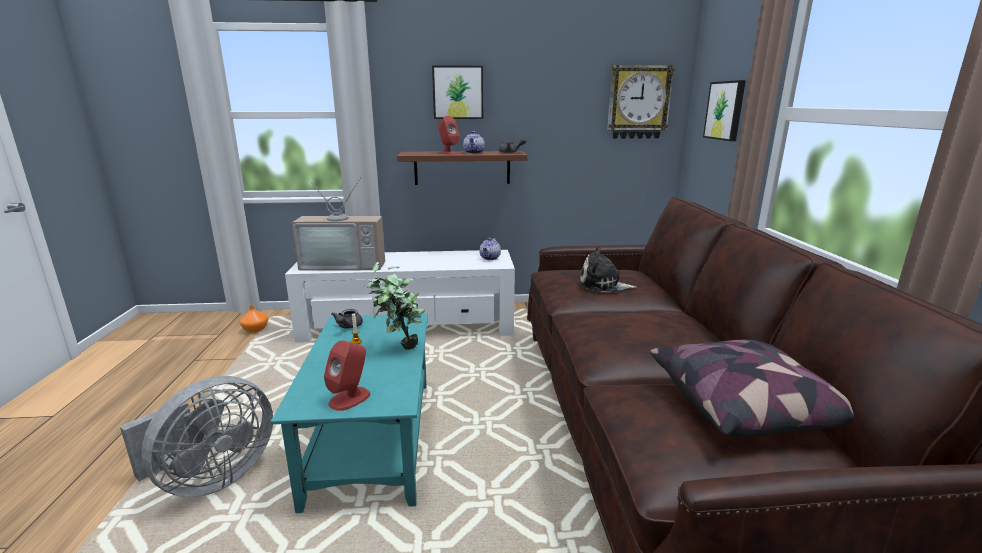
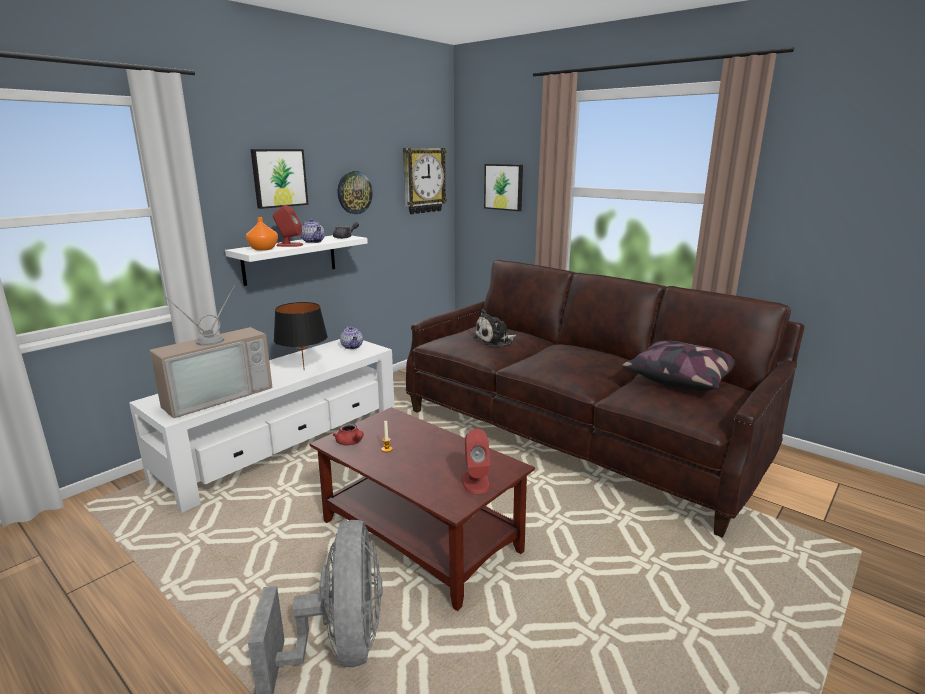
camera: 45 degrees left, 0 degrees up
orange vase [240,305,268,333] -> orange vase moved to [246,217,278,251]
turquoise coffee table [271,313,428,513] -> brown coffee table [309,407,535,611]
grey teapot [331,309,363,329] -> red teapot [333,423,364,446]
potted plant [365,262,425,350] -> none
brown shelf [397,151,528,185] -> white shelf [225,235,368,286]
none -> black table lamp [274,302,328,370]
none -> wall clock [338,171,373,214]

